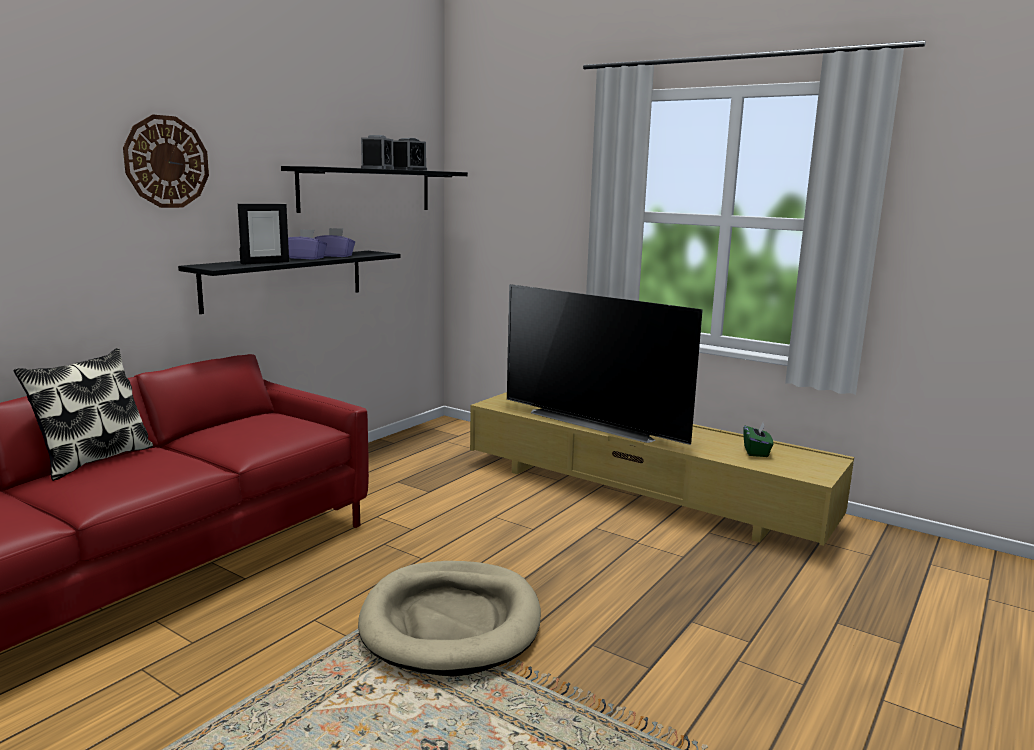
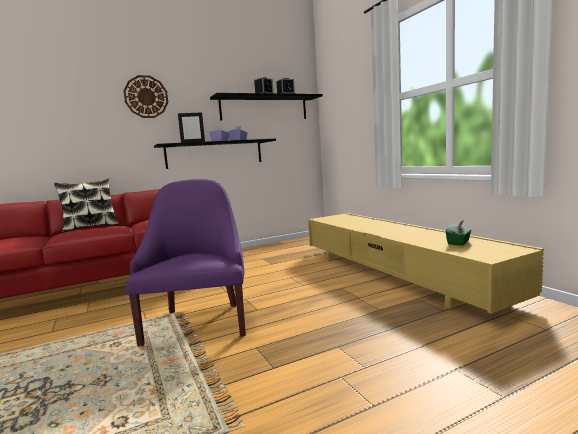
camera: 30 degrees right, 5 degrees down
beige dog bed [358,561,541,677] -> purple armchair [126,179,246,347]
television [507,284,703,445] -> none

